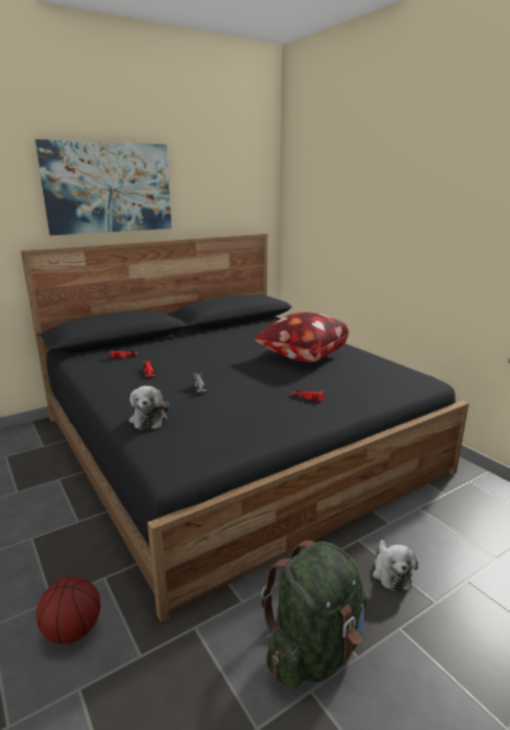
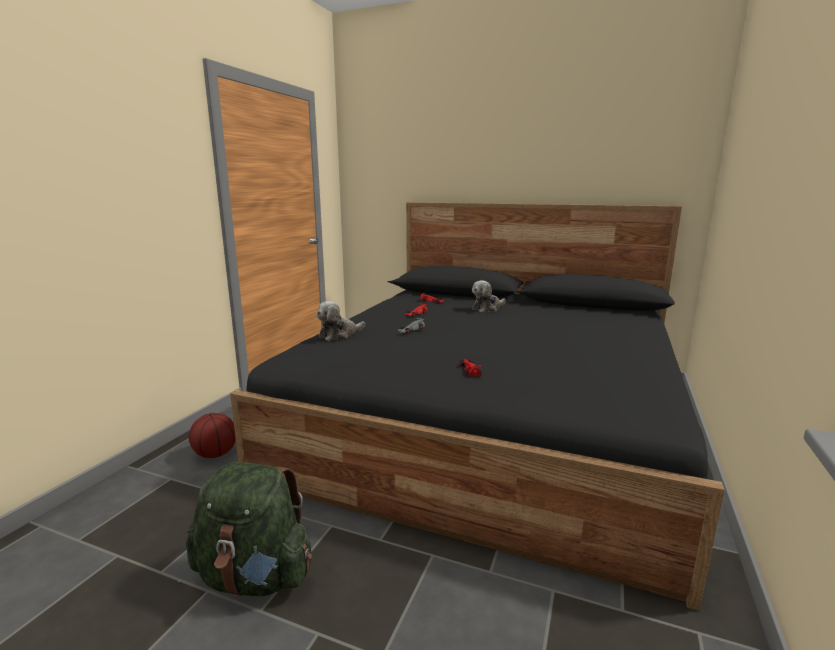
camera: 55 degrees right, 5 degrees down
picture [35,139,172,235] -> none
pillow [253,312,349,362] -> none
plush toy [373,540,418,591] -> plush toy moved to [472,280,506,313]

